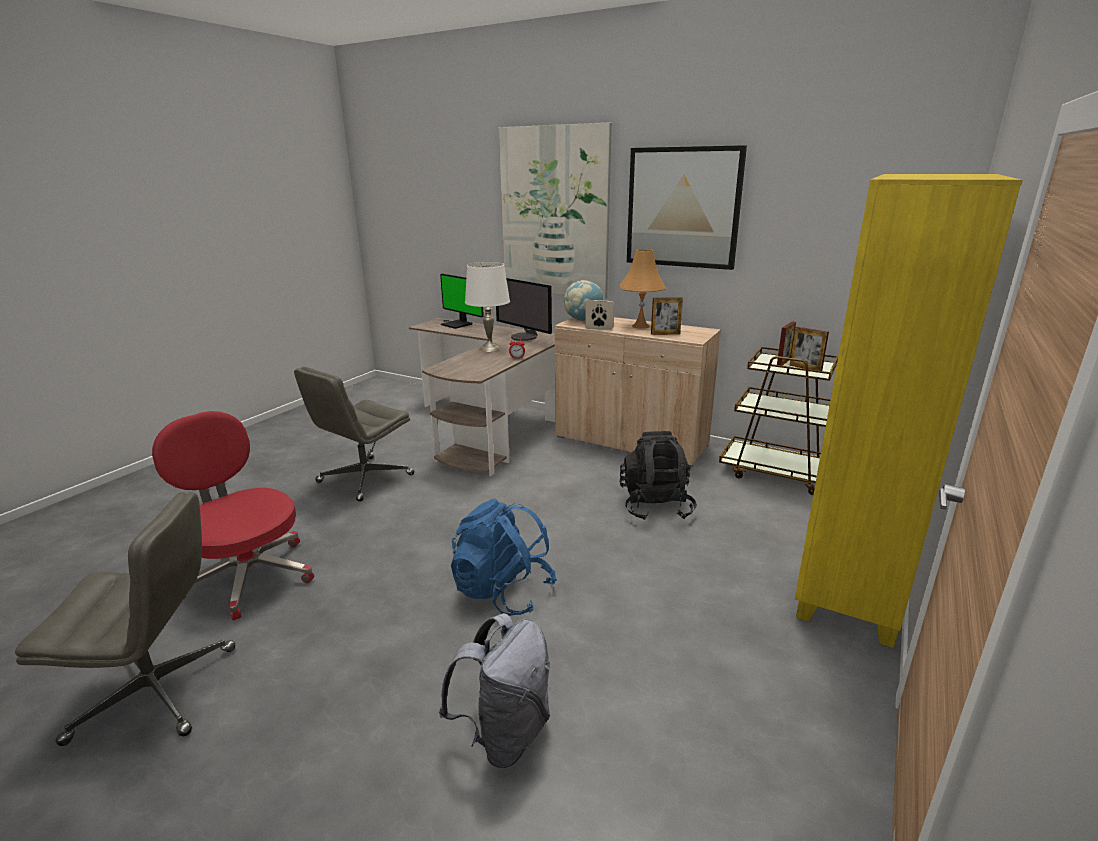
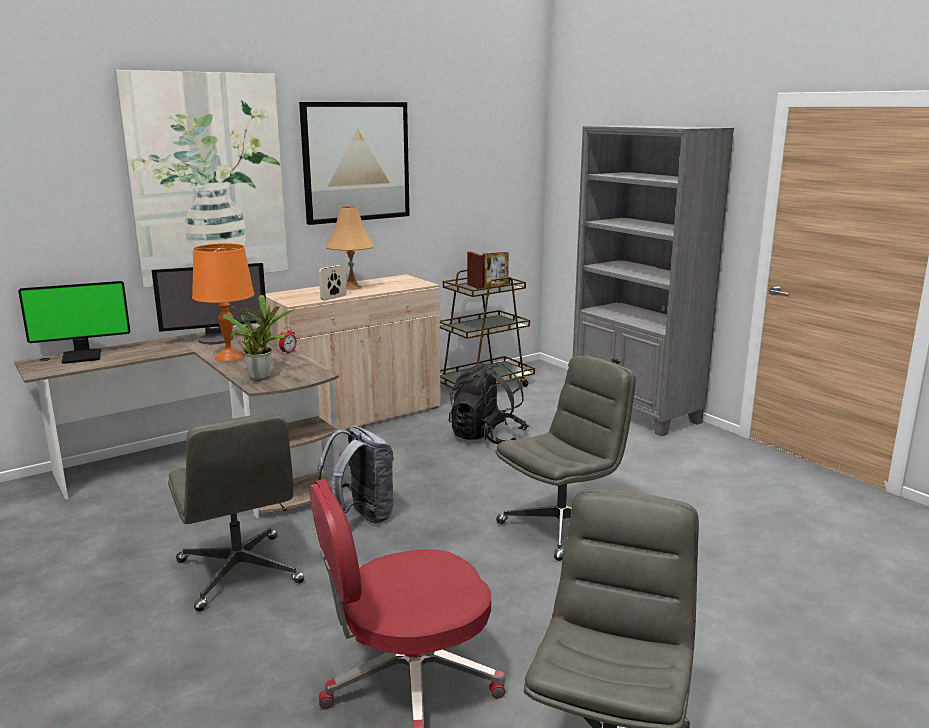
camera: 65 degrees left, 5 degrees down
grey backpack [439,613,550,768] -> grey backpack moved to [317,426,394,524]
blue backpack [451,499,557,616] -> grey office chair [495,355,636,561]
white table lamp [465,262,510,352] -> orange table lamp [192,243,254,362]
globe [564,280,604,322] -> none
picture frame [651,297,683,335] -> none
yellow bookcase [795,174,1023,648] -> grey bookcase [573,125,734,437]
none -> potted plant [223,295,294,380]

